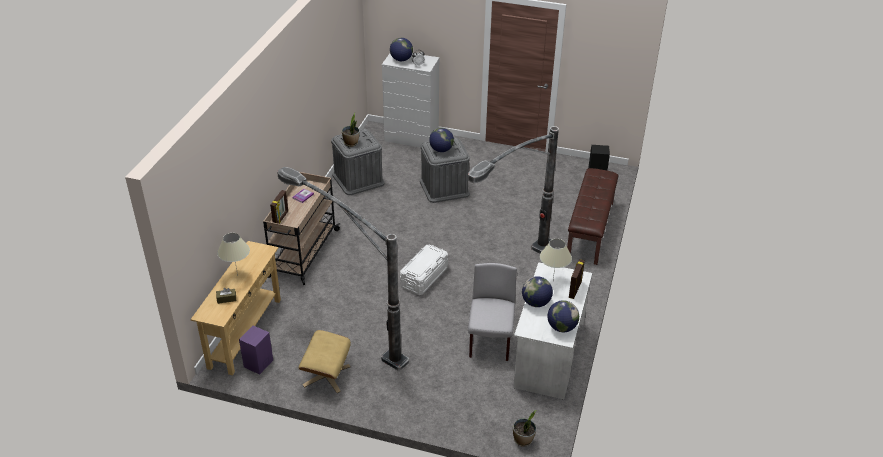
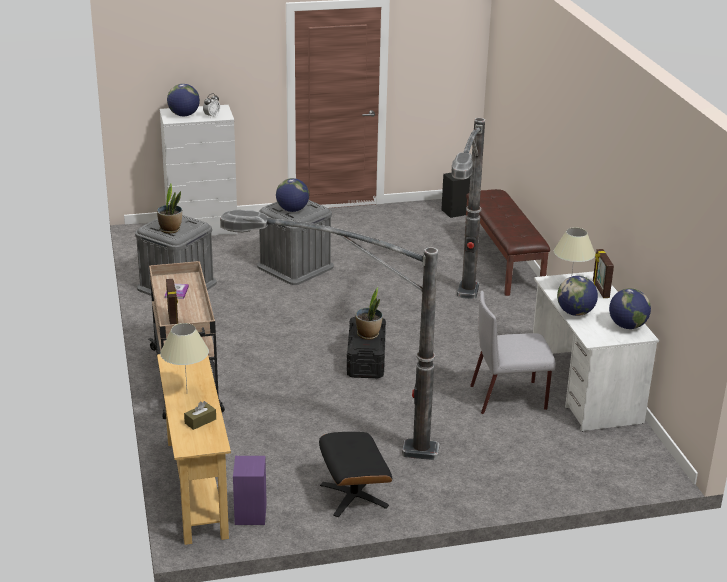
camera: 30 degrees left, 10 degrees down
beige ottoman [299,330,351,393] -> black ottoman [319,432,392,518]
white storage box [400,245,448,295] -> black storage box [347,317,386,378]
grey chair [468,263,517,361] -> grey chair turned 75 degrees counterclockwise [470,291,556,414]
potted plant [513,410,536,447] -> potted plant moved to [355,287,383,340]

